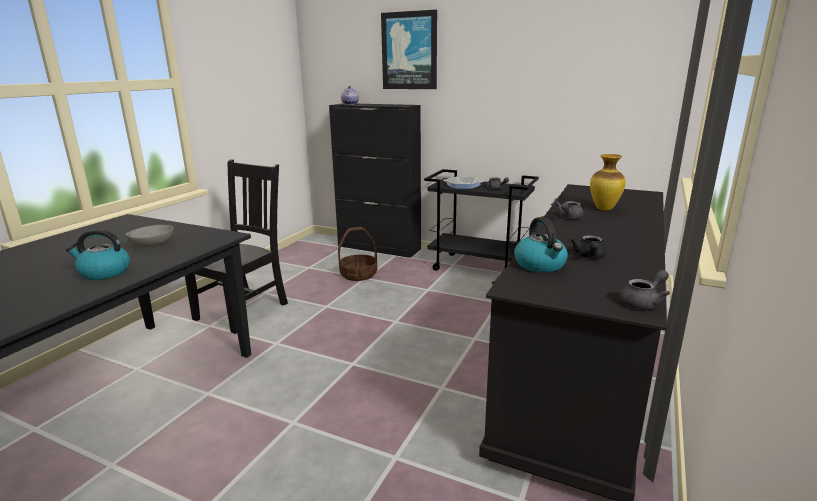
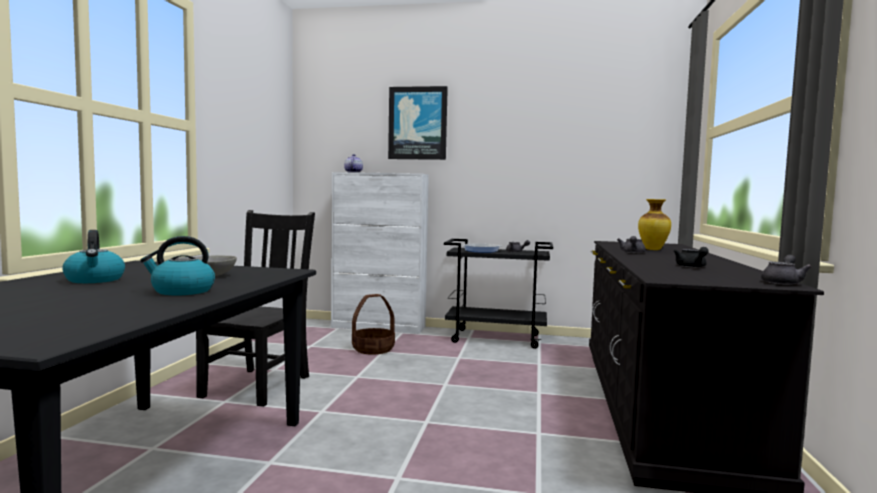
camera: 15 degrees left, 15 degrees down
black cabinet [329,103,421,258] -> white cabinet [331,172,429,334]
kettle [514,217,568,273] -> kettle moved to [62,230,125,283]

